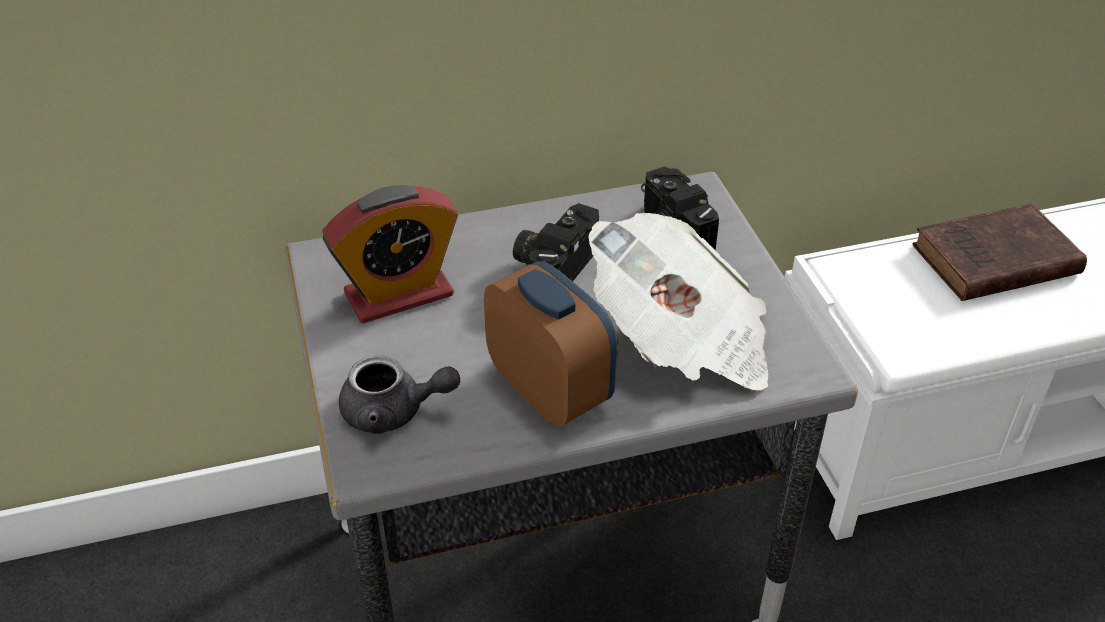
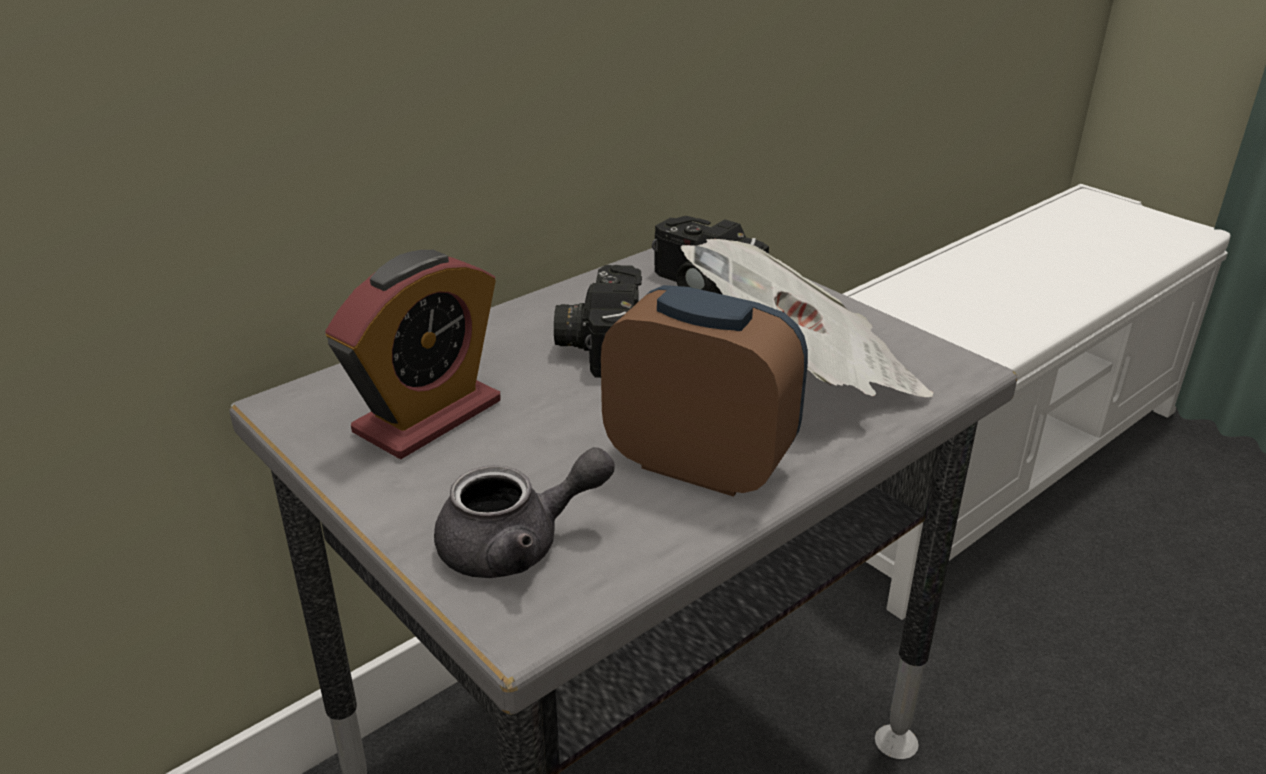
camera: 25 degrees left, 10 degrees down
brown book [913,204,1087,301] -> none

